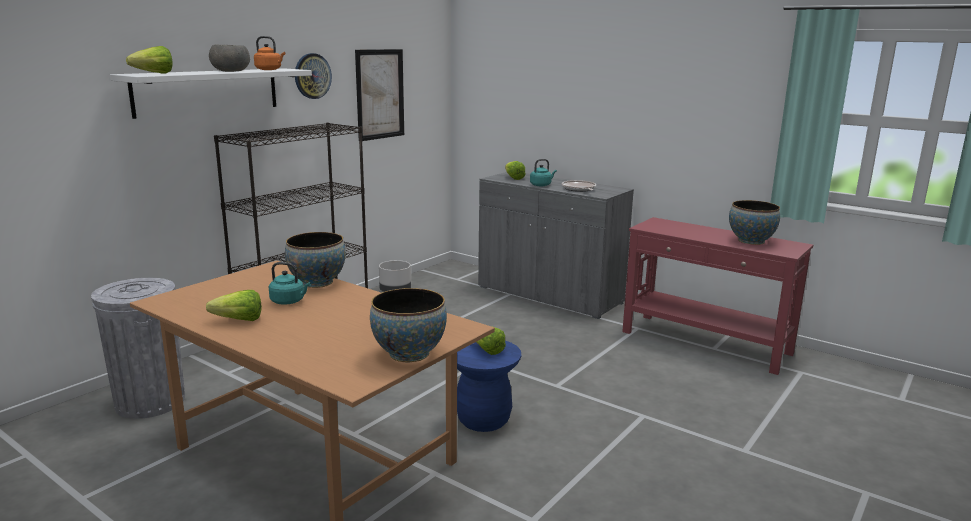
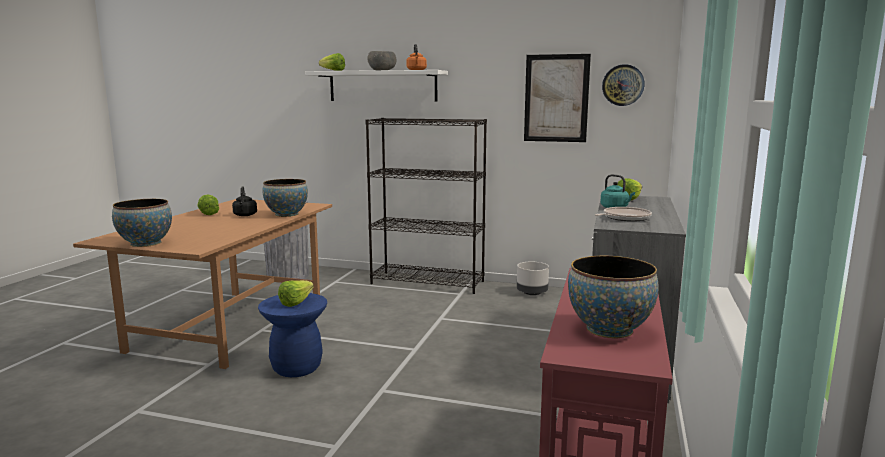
camera: 70 degrees right, 5 degrees down
turquoise kettle [269,262,311,305] -> black kettle [232,186,257,216]
wall clock [295,53,332,99] -> wall clock moved to [602,64,645,106]

